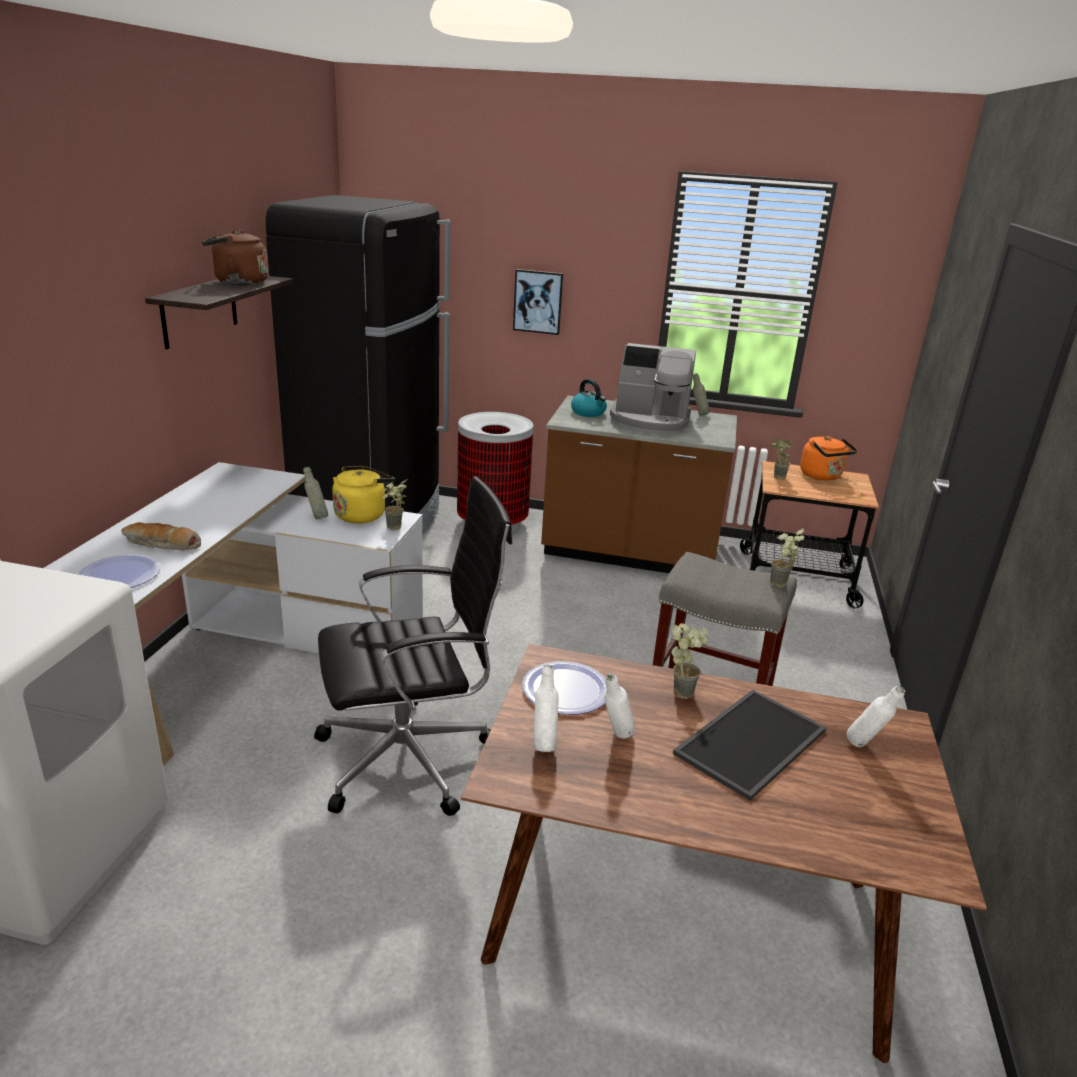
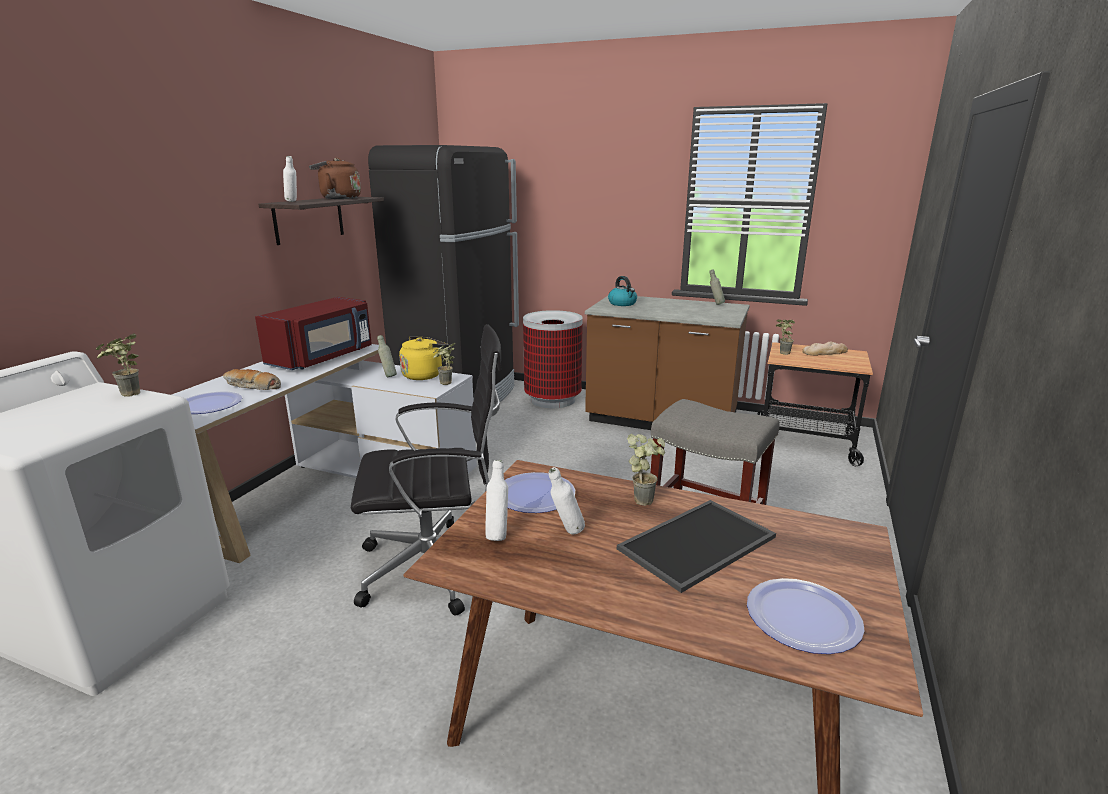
camera: 10 degrees right, 5 degrees down
picture [513,269,563,335] -> none
coffee machine [610,343,696,434] -> none
potted plant [770,528,805,588] -> potted plant moved to [96,333,140,397]
orange kettle [800,436,857,481] -> bread [802,342,848,356]
white bottle [847,686,905,747] -> white bottle moved to [283,156,297,202]
none -> red microwave [255,297,372,370]
none -> plate [747,578,865,654]

